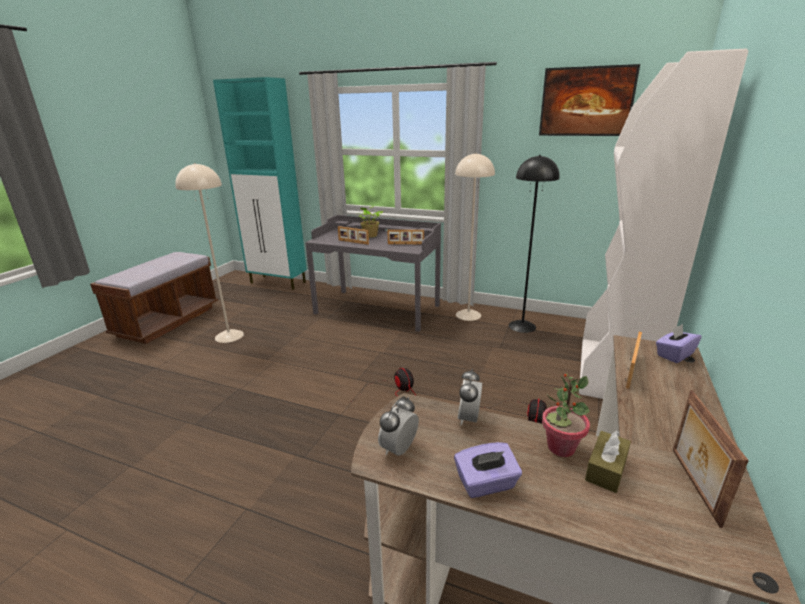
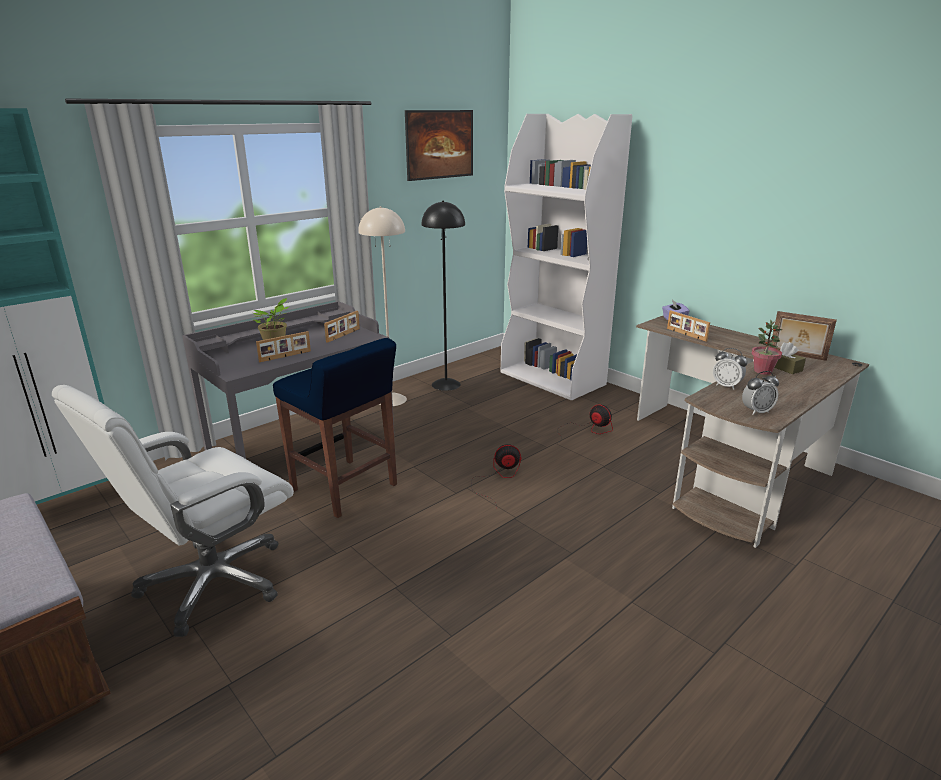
camera: 65 degrees left, 0 degrees up
beige floor lamp [175,163,244,343] -> white office chair [52,385,294,637]
alarm clock [378,396,419,456] -> alarm clock turned 75 degrees counterclockwise [742,371,779,415]
purple tissue box [454,442,522,498] -> none
none -> blue stool [273,338,397,518]

